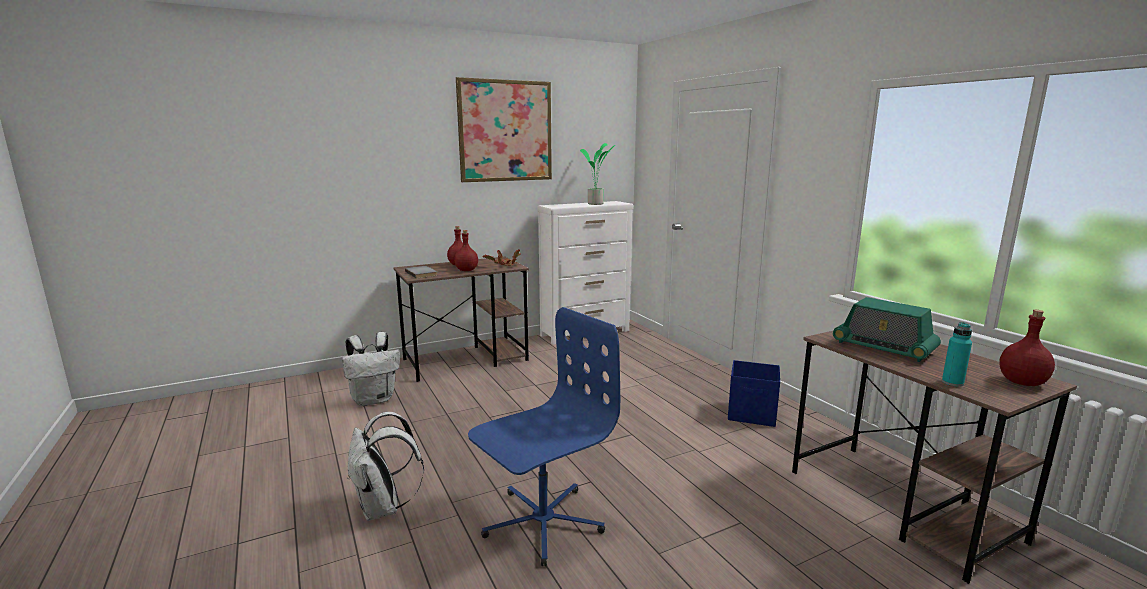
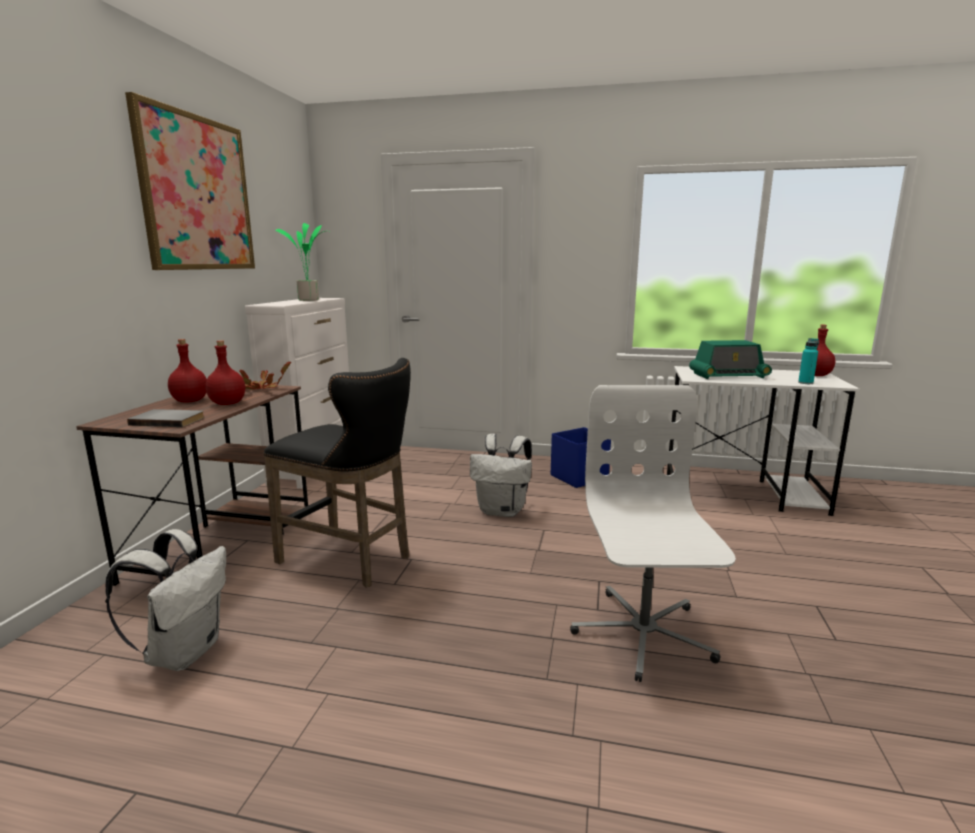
camera: 50 degrees left, 0 degrees up
white backpack [348,412,424,521] -> white backpack moved to [470,434,532,517]
blue office chair [468,307,620,566] -> white office chair [570,385,736,682]
brown desk [792,331,1077,584] -> white desk [667,366,859,516]
none -> black stool [263,358,411,588]

